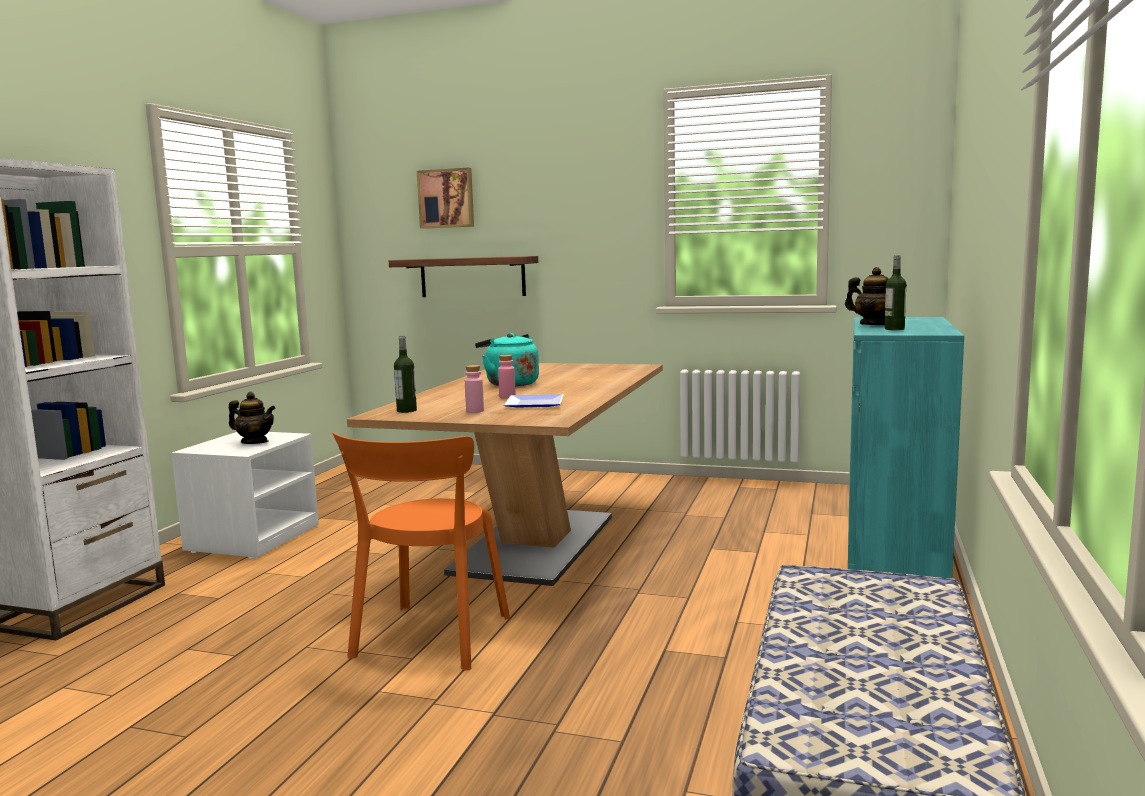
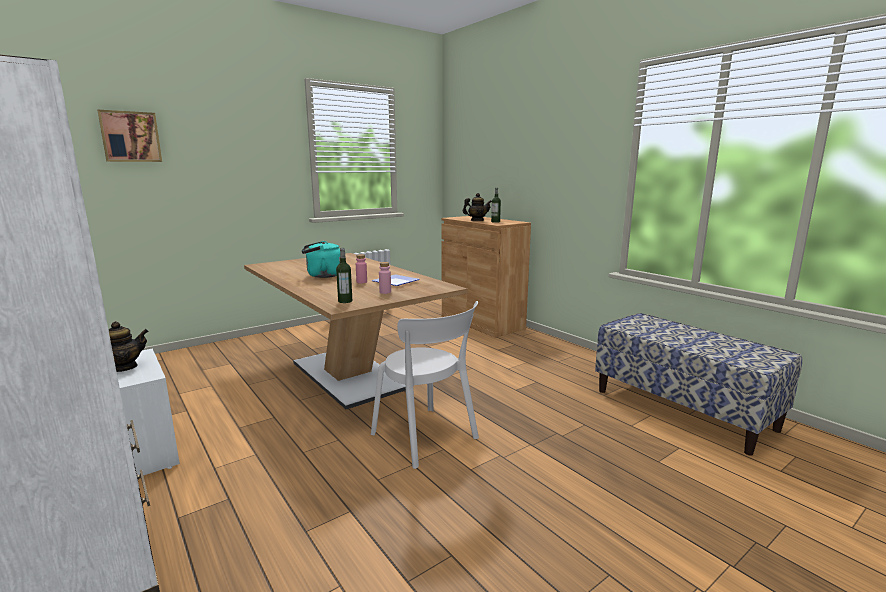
camera: 55 degrees left, 5 degrees up
orange chair [332,432,510,671] -> white chair [371,301,479,469]
shelf [389,256,538,297] -> none
turquoise cabinet [848,317,964,578] -> brown cabinet [442,216,531,338]

